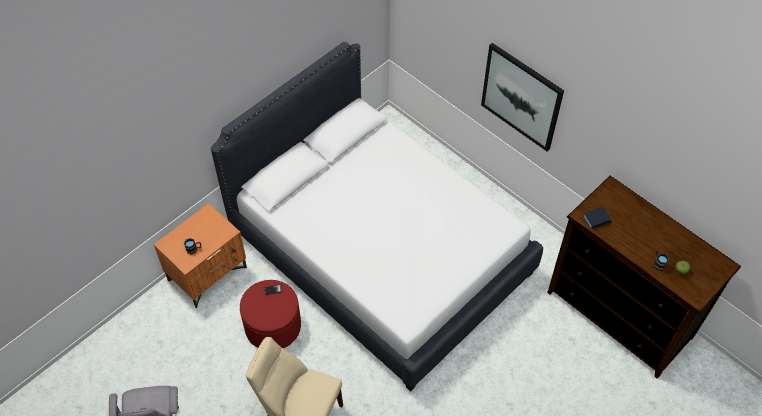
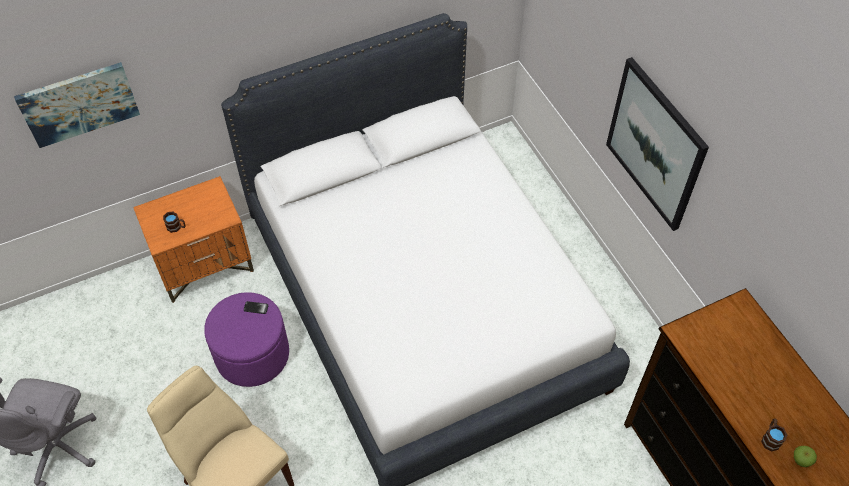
camera: 20 degrees right, 0 degrees up
red ottoman [240,280,301,348] -> purple ottoman [204,292,289,387]
book [583,207,612,229] -> none
none -> picture [14,62,140,148]

